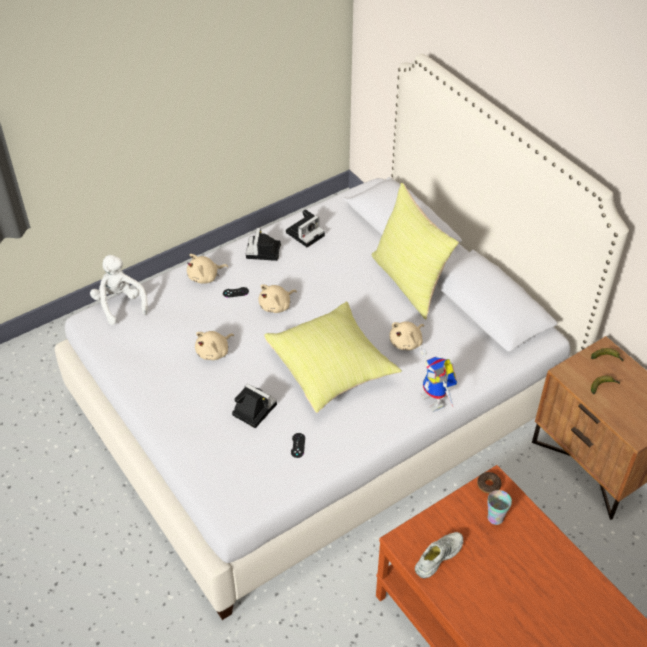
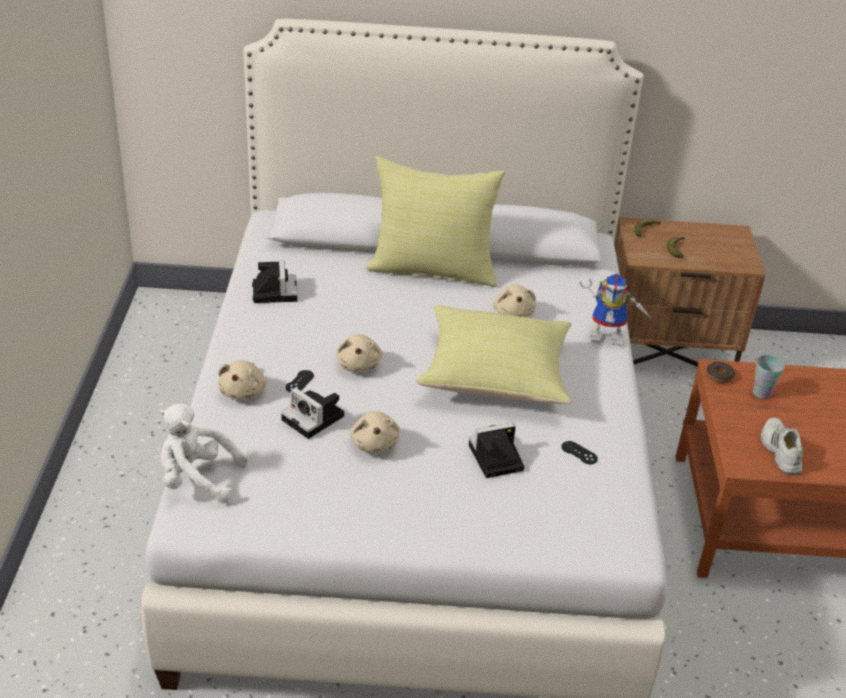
camera: 55 degrees left, 10 degrees down
camera [246,228,281,261] -> camera moved to [281,388,344,439]

